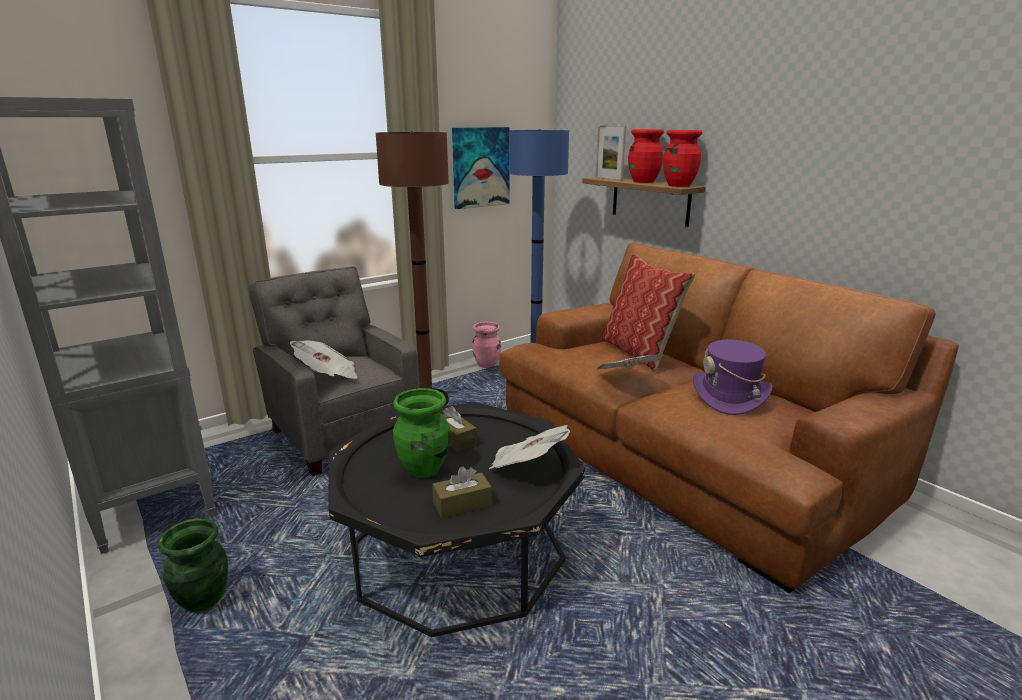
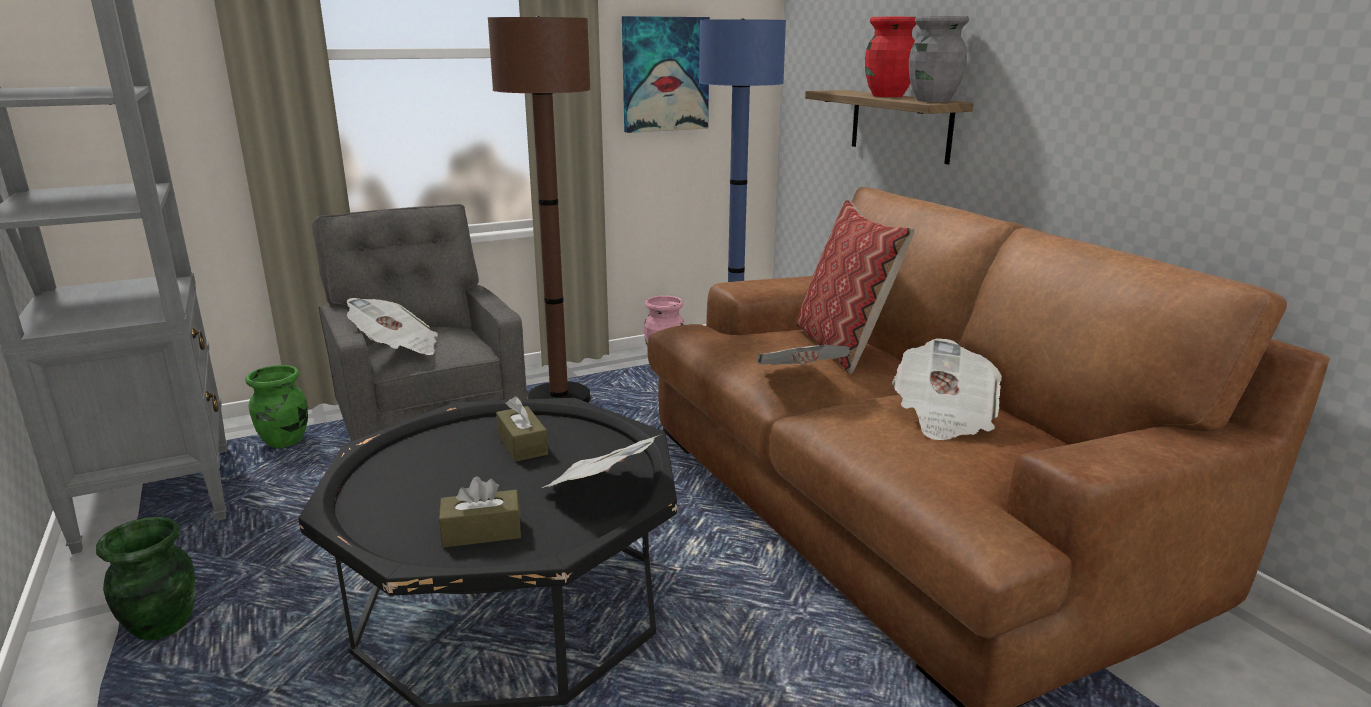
camera: 10 degrees right, 0 degrees up
green vase [393,388,450,478] -> green vase moved to [245,365,308,448]
picture frame [595,125,626,181] -> none
red vase [663,130,702,187] -> grey vase [909,16,969,102]
purple hat [693,340,773,415] -> newspaper [892,338,1002,440]

